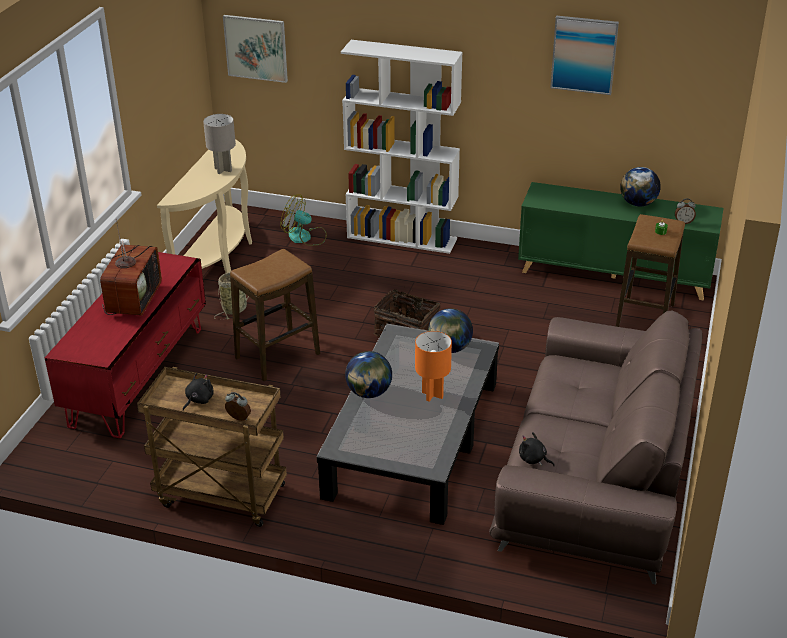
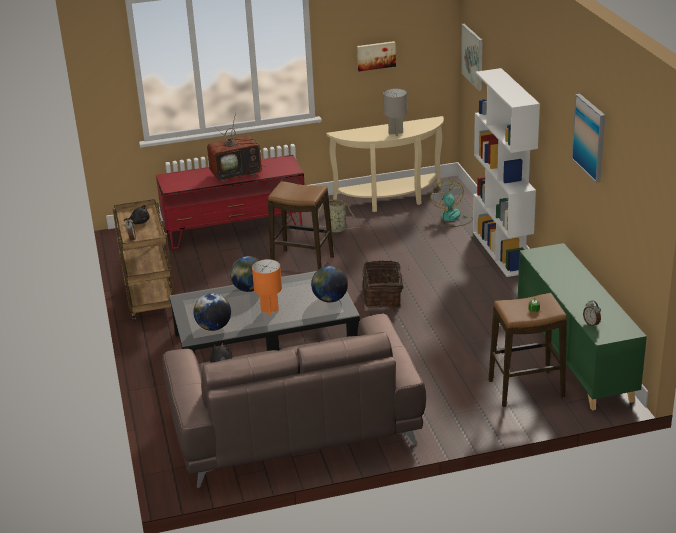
camera: 60 degrees right, 5 degrees down
globe [620,167,661,207] -> globe moved to [193,293,231,331]
none -> picture [357,41,396,71]

